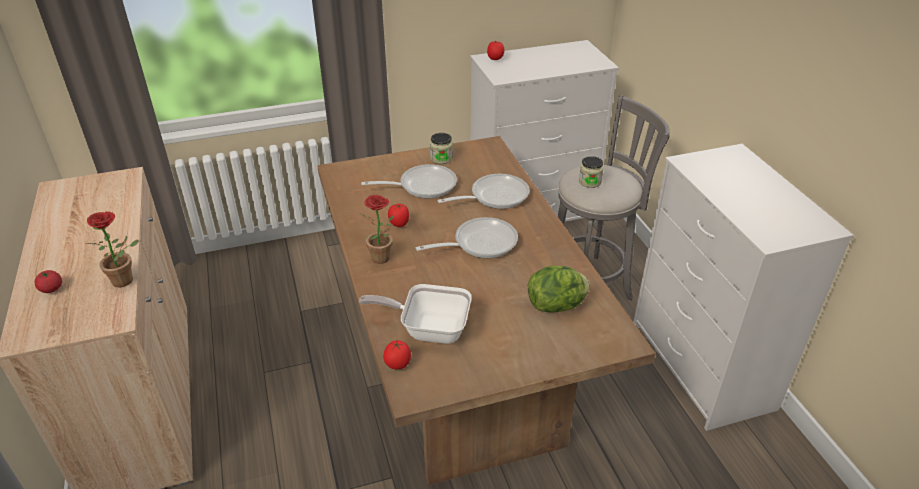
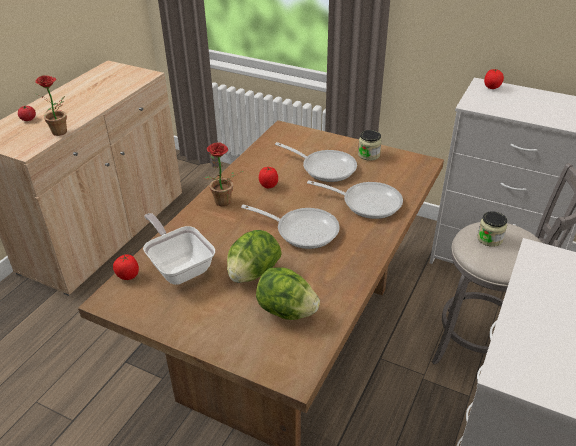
camera: 45 degrees right, 0 degrees up
none -> lettuce [227,230,282,283]

